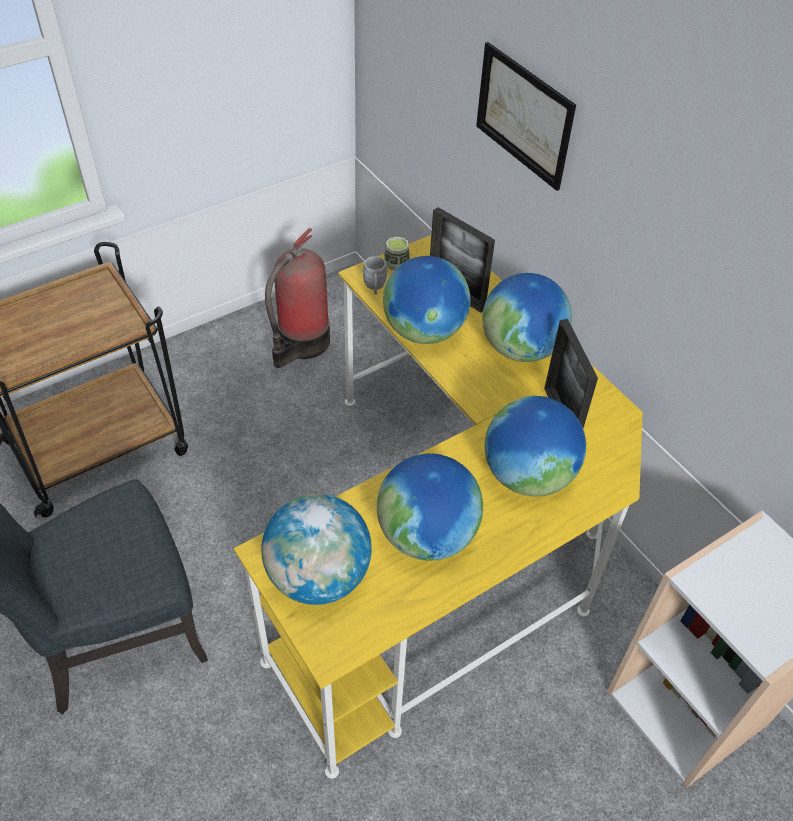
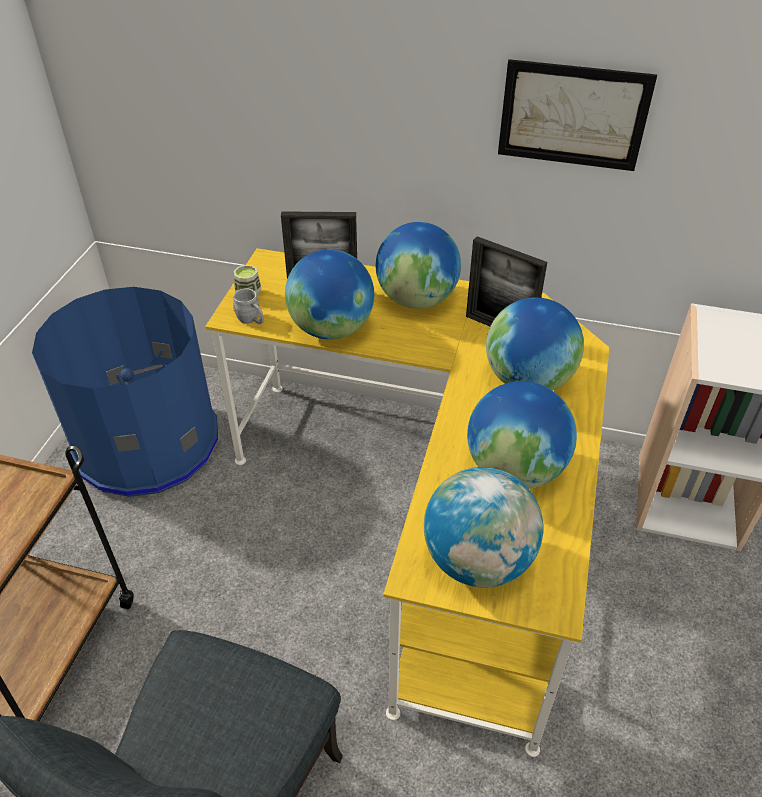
camera: 40 degrees left, 5 degrees down
fire extinguisher [265,228,330,368] -> blue trash can [32,287,218,497]
picture [476,42,576,191] -> picture moved to [498,59,657,171]

